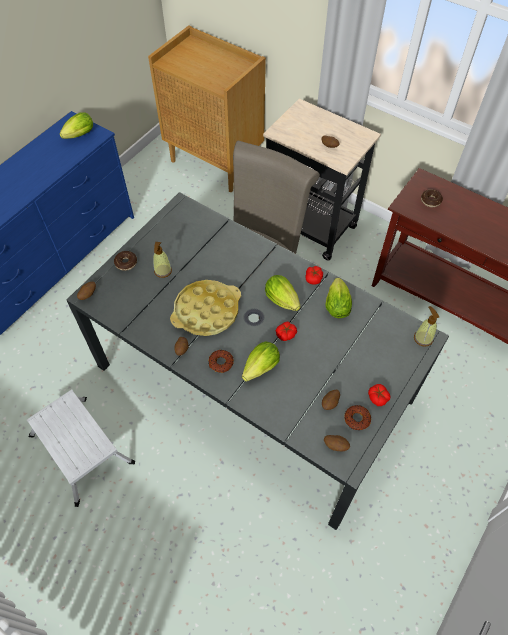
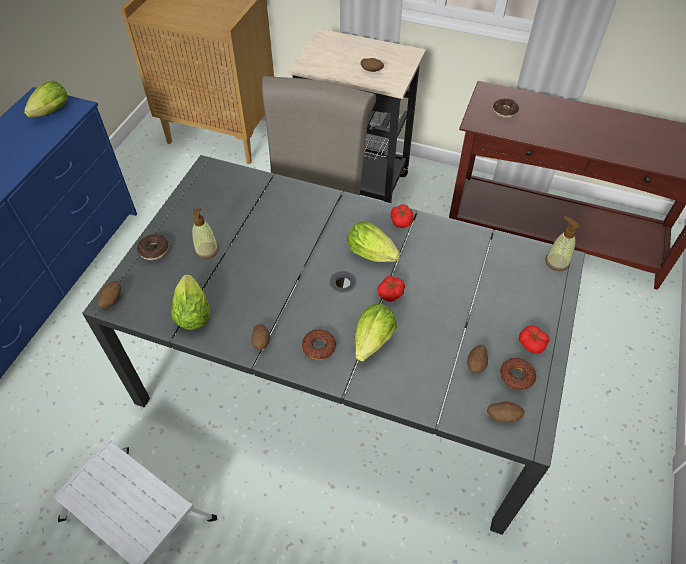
camera: 15 degrees left, 5 degrees down
yellow tray [170,280,241,336] -> none
lettuce [326,278,352,318] -> lettuce moved to [171,274,210,330]

